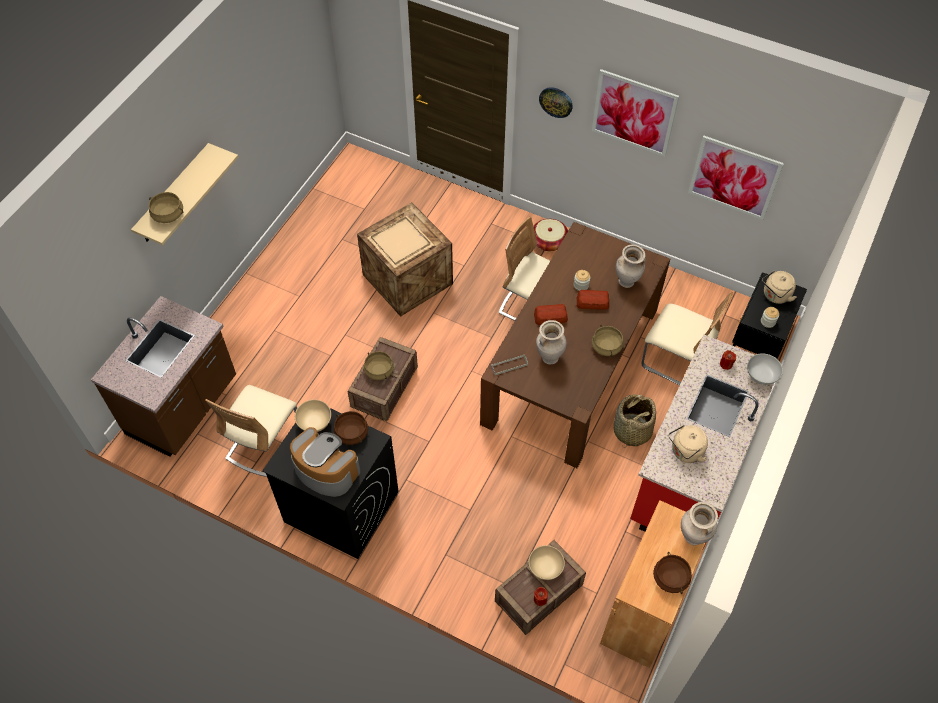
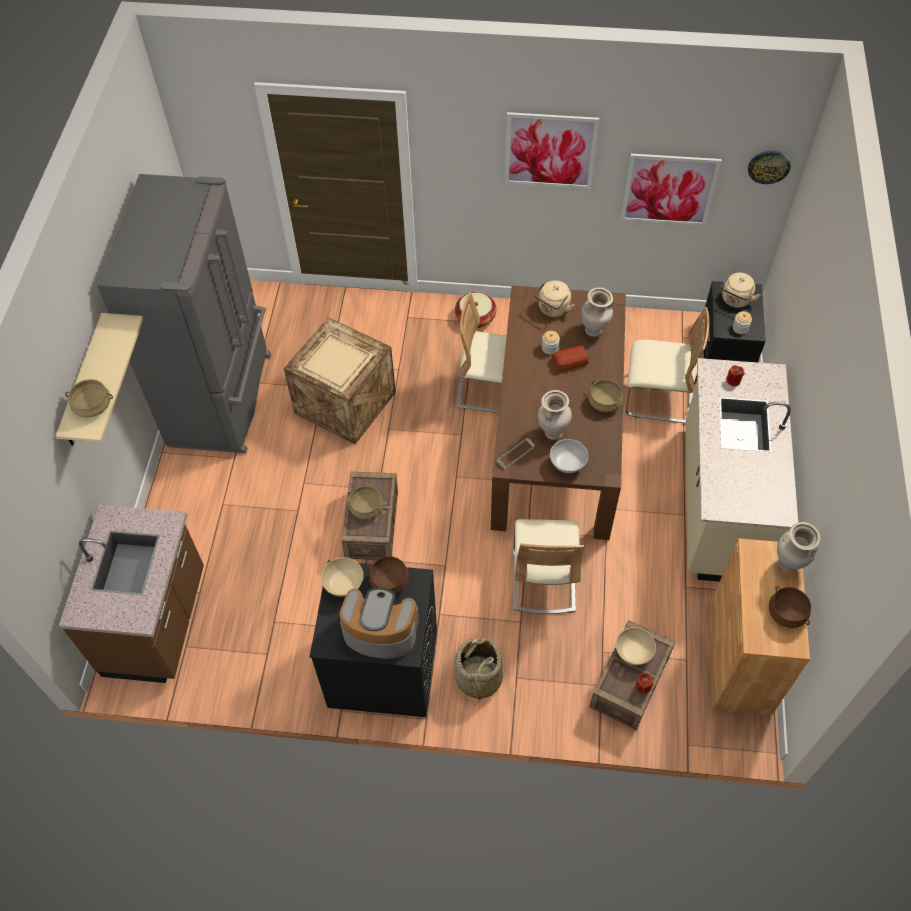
camera: 20 degrees left, 0 degrees up
beige chair [205,385,297,477] -> beige chair moved to [513,519,584,614]
bread [534,304,568,325] -> none
wall clock [539,87,573,118] -> wall clock moved to [748,151,791,184]
basket [614,394,656,448] -> basket moved to [454,637,503,705]
red counter [630,335,774,546] -> beige counter [686,358,798,582]
beige kettle [668,425,708,463] -> beige kettle moved to [534,280,575,317]
white bowl [747,353,783,385] -> white bowl moved to [550,439,588,473]
none -> grey fridge [97,174,271,453]

